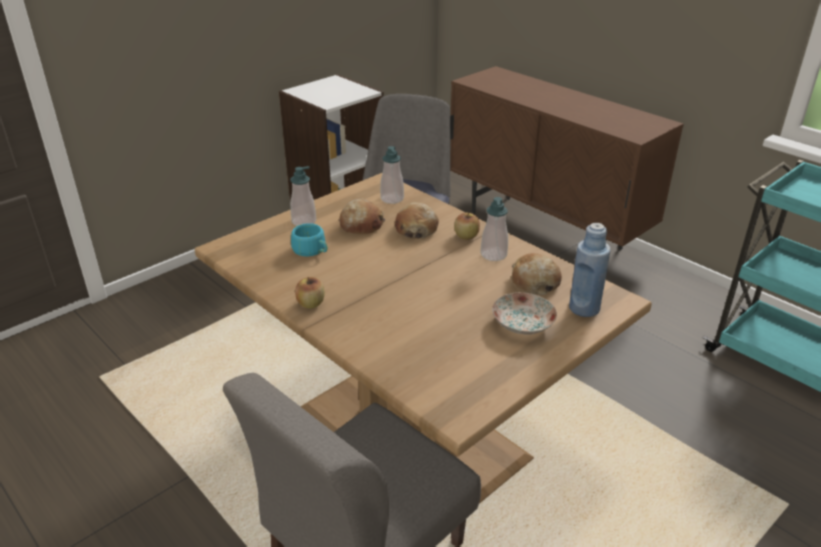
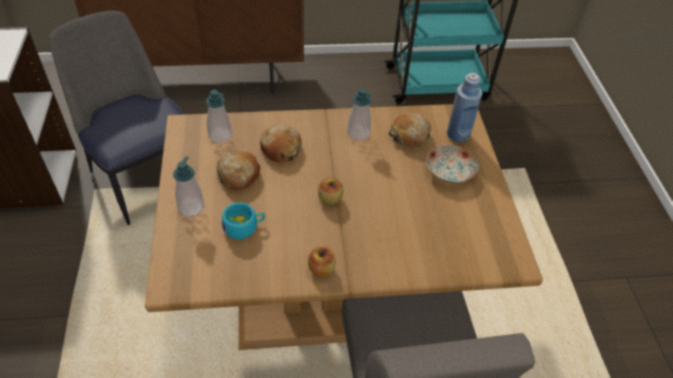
camera: 55 degrees left, 15 degrees up
apple [455,212,480,240] -> apple moved to [318,178,343,205]

